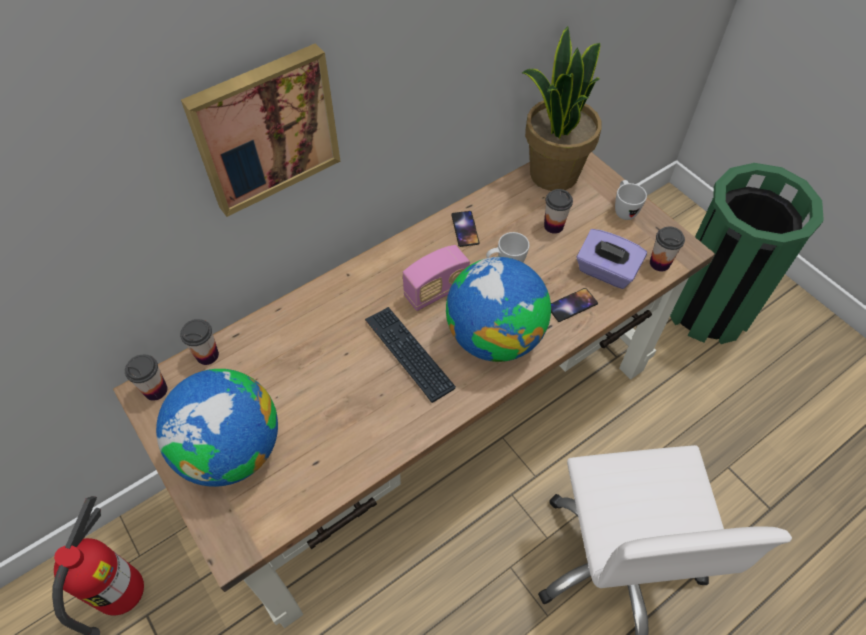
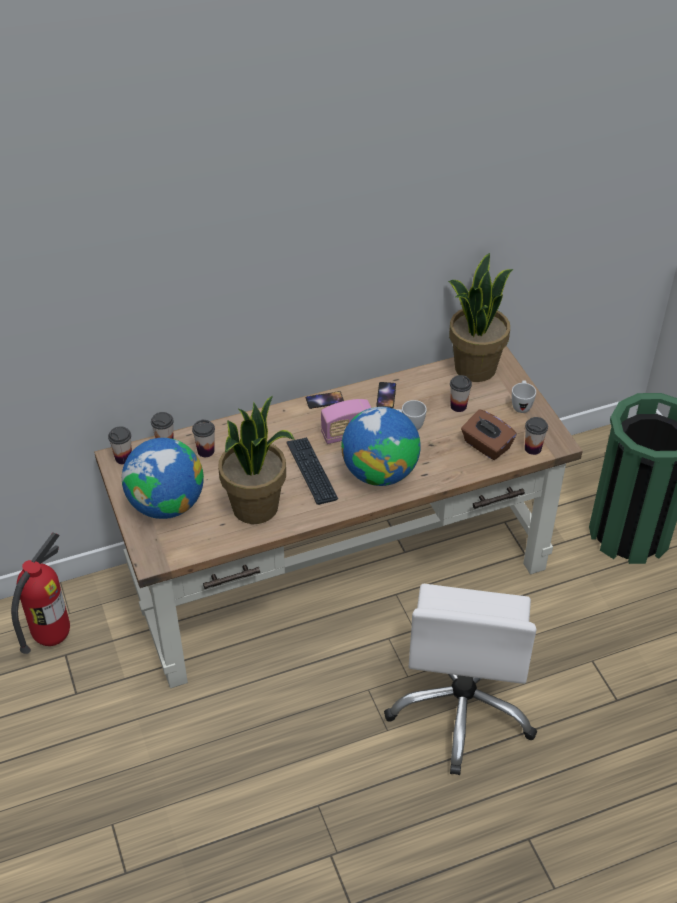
camera: 15 degrees right, 10 degrees down
picture [181,43,340,217] -> none
phone [551,288,598,322] -> phone moved to [306,391,344,409]
purple tissue box [577,229,647,289] -> brown tissue box [461,409,516,460]
none -> cup [192,420,215,457]
none -> potted plant [218,396,295,524]

